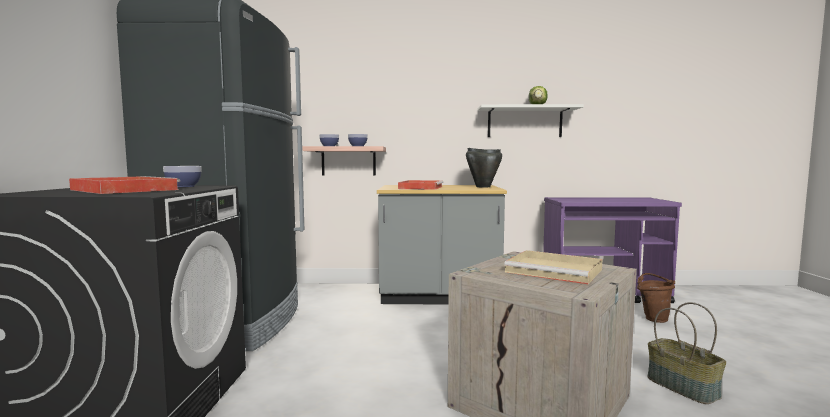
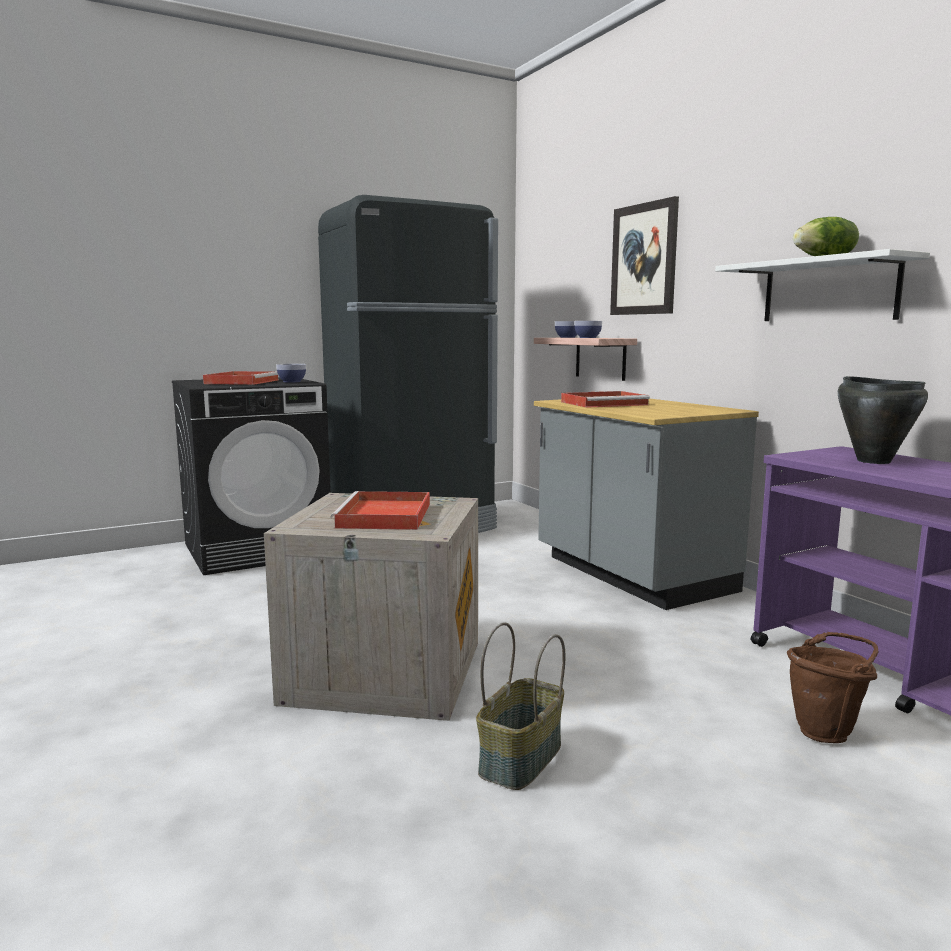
camera: 60 degrees right, 5 degrees up
black cooking pot [466,148,502,187] -> black cooking pot moved to [838,376,928,464]
beige tray [504,250,602,284] -> red tray [330,491,430,530]
none -> picture [610,196,679,315]

